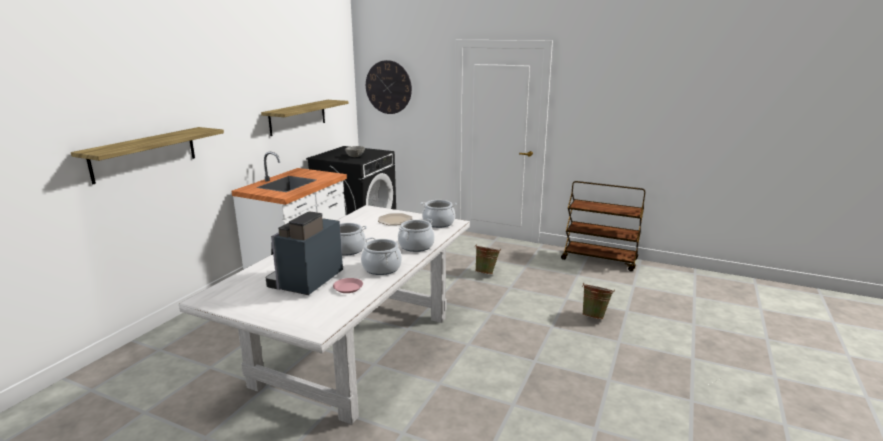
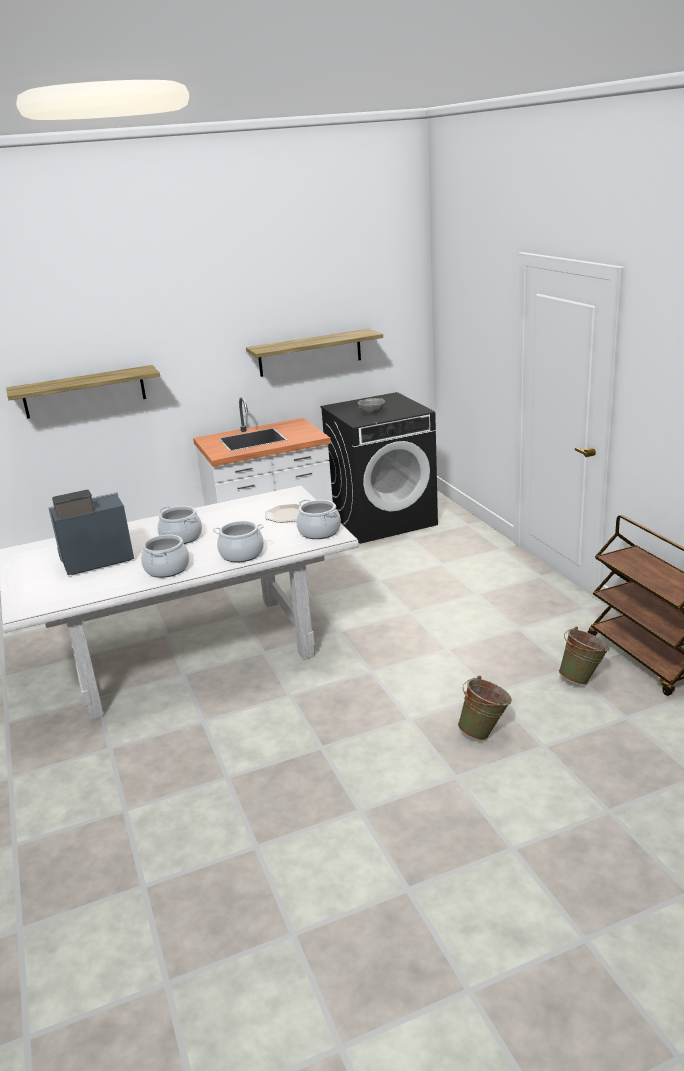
camera: 45 degrees right, 5 degrees up
pink plate [333,278,363,293] -> none
wall clock [366,60,412,114] -> none
green bucket [474,244,501,274] -> green bucket moved to [559,627,610,685]

